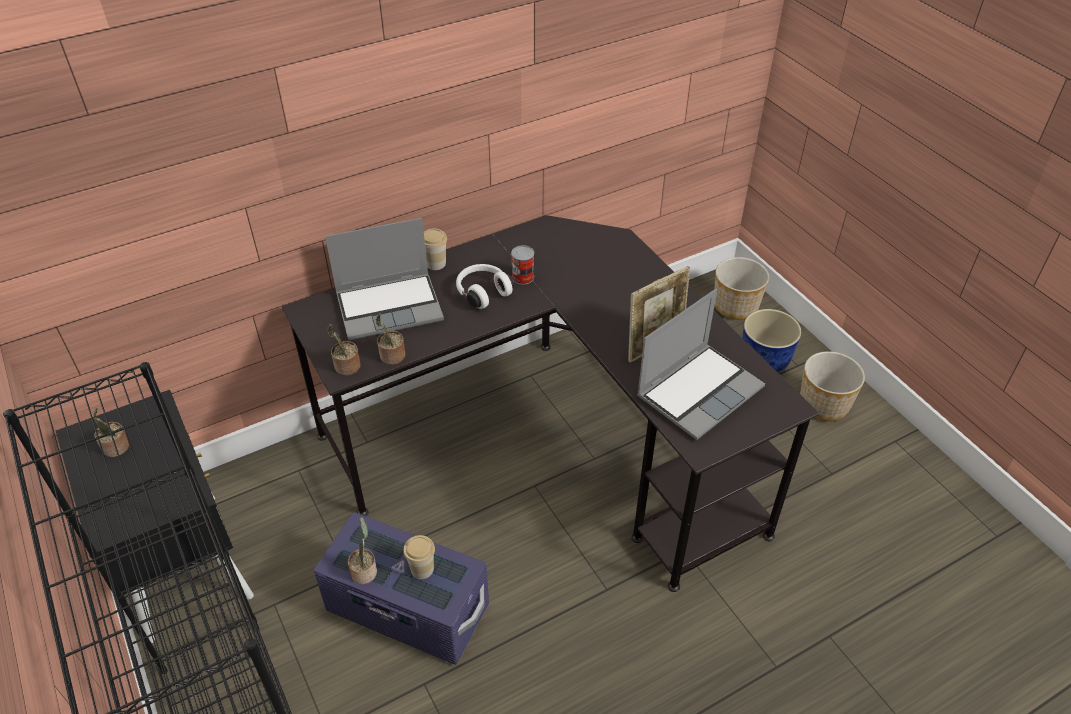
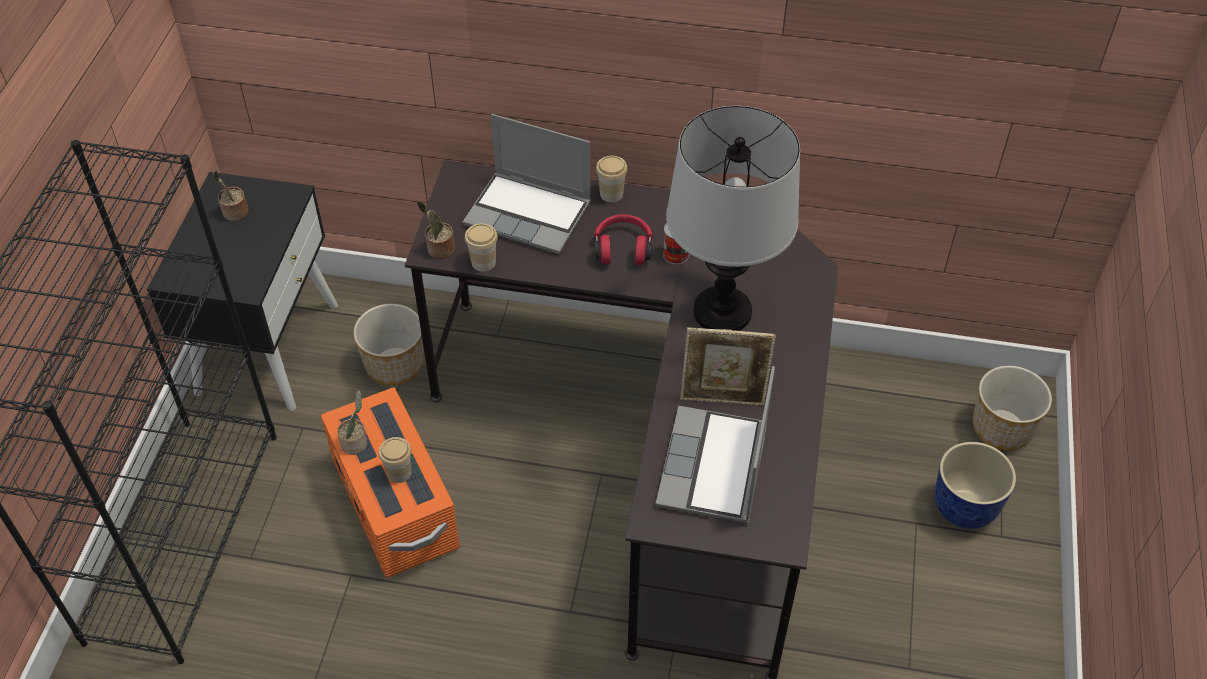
camera: 40 degrees right, 5 degrees up
purple storage box [314,512,489,665] -> orange storage box [321,387,460,578]
potted plant [376,313,405,365] -> cup [465,223,498,272]
white headphones [456,264,514,309] -> red headphones [594,214,653,265]
laptop [637,289,765,440] -> laptop turned 105 degrees clockwise [655,366,775,523]
planter [800,351,865,421] -> planter moved to [353,304,424,385]
none -> table lamp [666,106,800,331]

